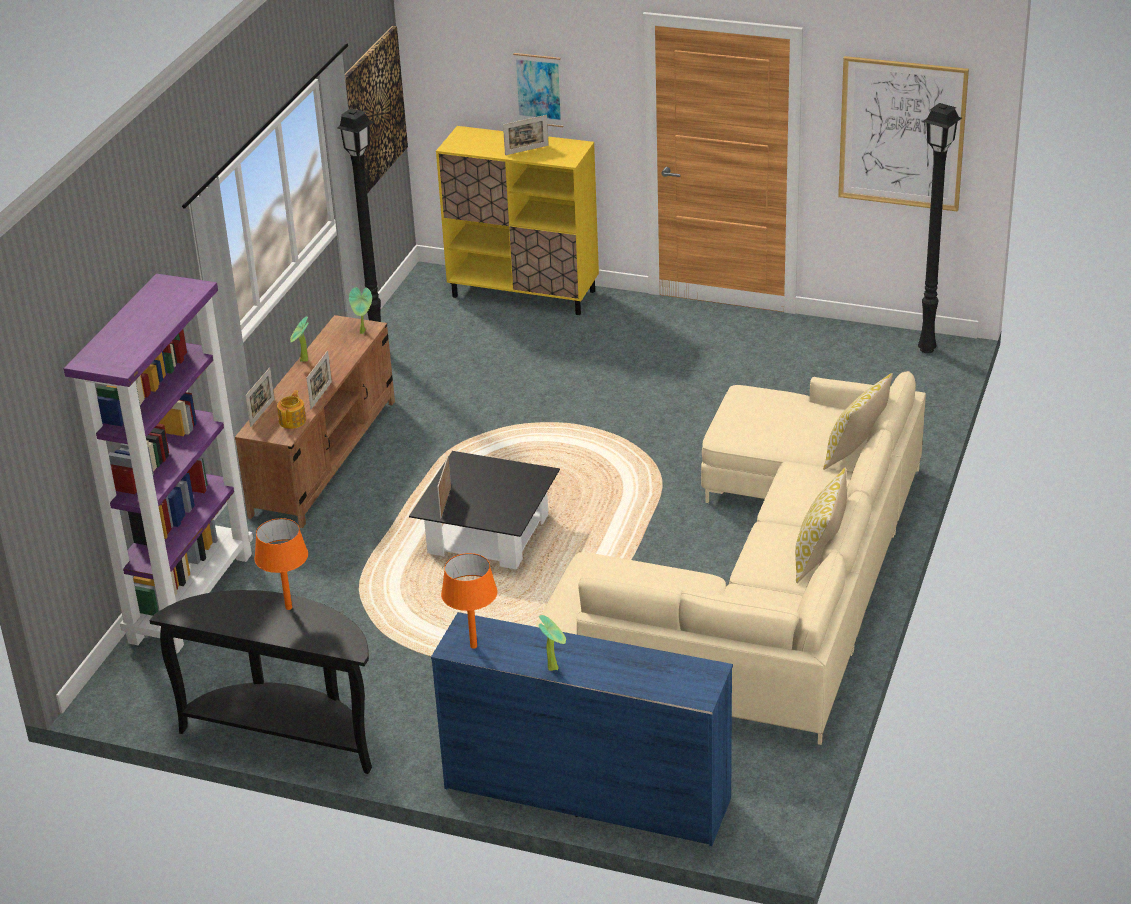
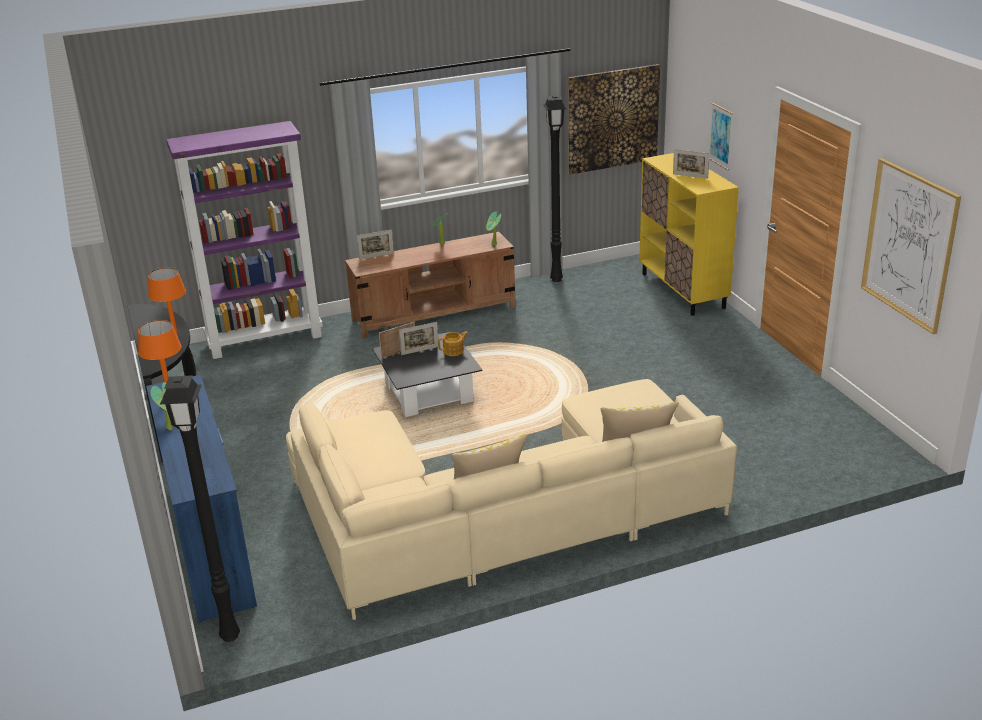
camera: 50 degrees right, 5 degrees down
teapot [277,390,306,429] -> teapot moved to [438,331,468,356]
picture frame [306,351,332,409] -> picture frame moved to [399,322,439,355]
black floor lamp [918,103,962,353] -> black floor lamp moved to [160,375,240,642]

